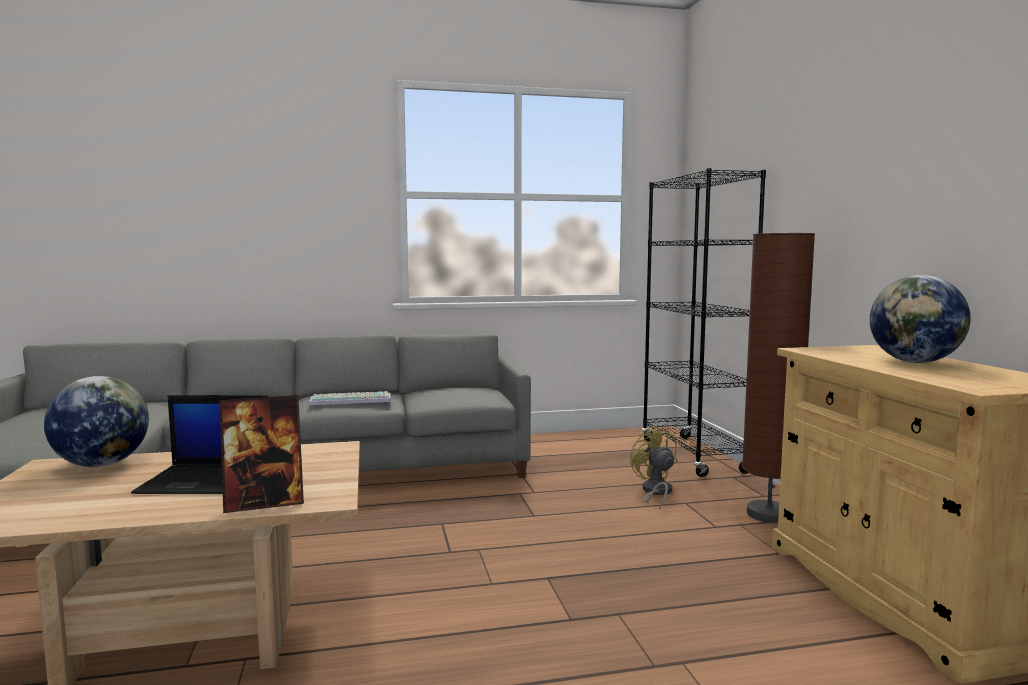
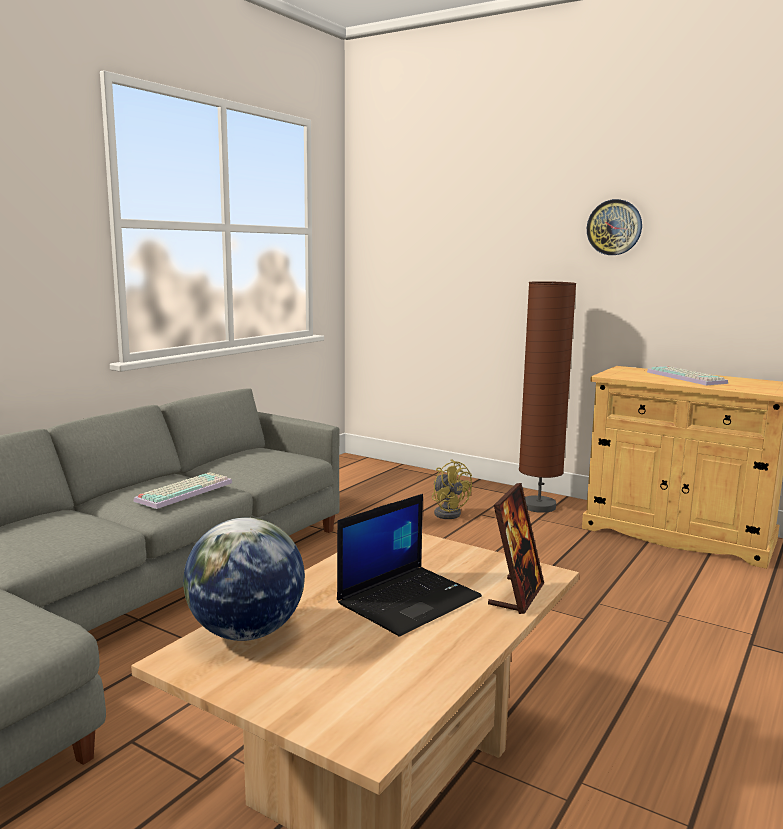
camera: 45 degrees left, 5 degrees up
yellow fan [630,426,678,510] -> yellow fan turned 150 degrees counterclockwise [432,459,472,519]
black bookcase [642,168,766,477] -> none
globe [870,275,971,363] -> keyboard [647,366,728,386]
none -> wall clock [587,199,642,255]

